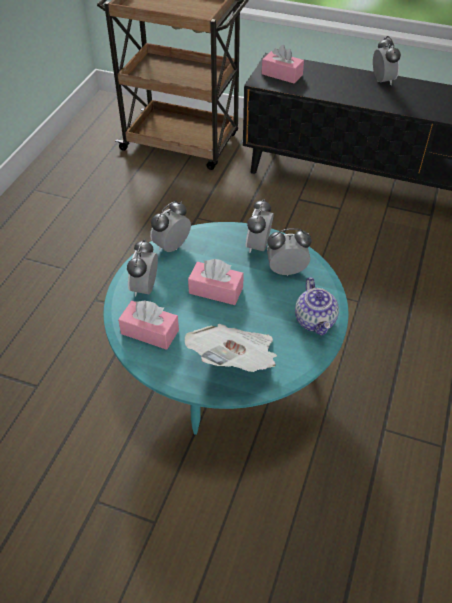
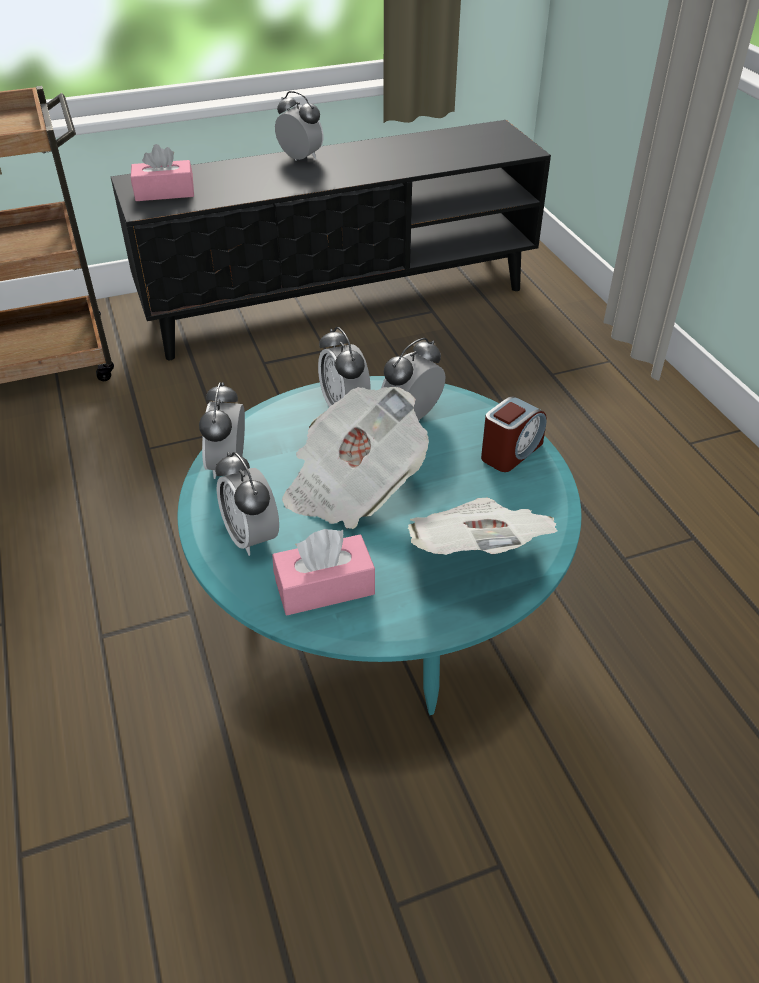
camera: 40 degrees left, 5 degrees down
pink tissue box [188,259,244,305] -> newspaper [282,387,429,529]
teapot [295,277,339,336] -> alarm clock [481,396,547,472]

